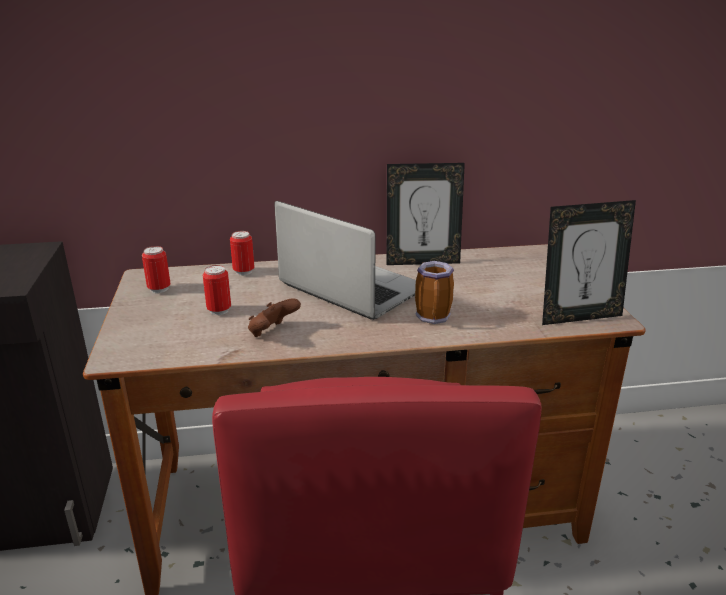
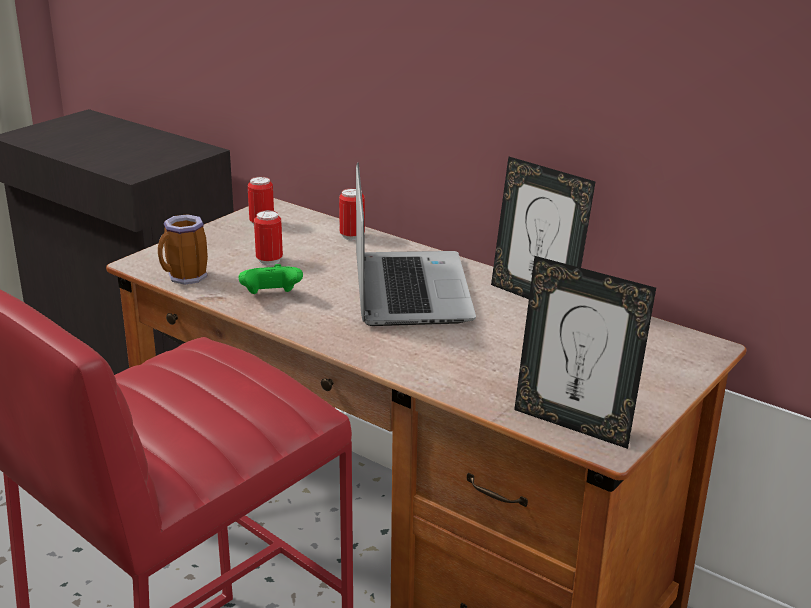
camera: 45 degrees right, 0 degrees up
brown game controller [248,299,301,337] -> green game controller [239,264,303,294]
mug [415,261,454,324] -> mug moved to [158,214,208,285]

